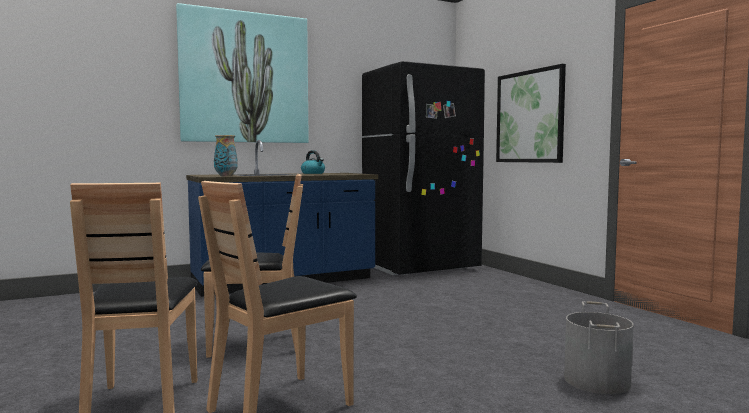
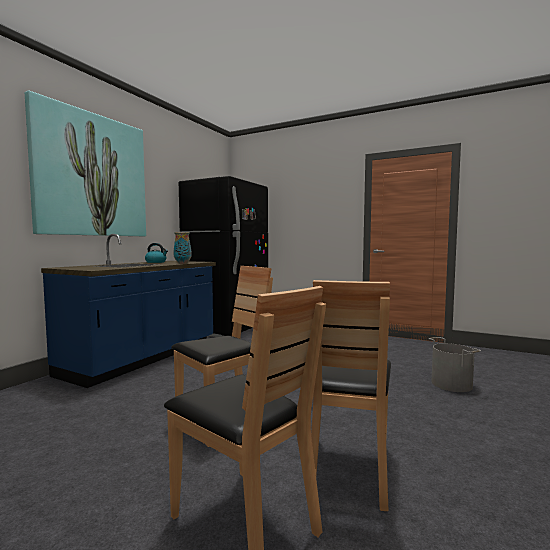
camera: 35 degrees left, 0 degrees up
vase [214,135,238,176] -> vase moved to [173,232,192,264]
picture [496,64,566,163] -> none

